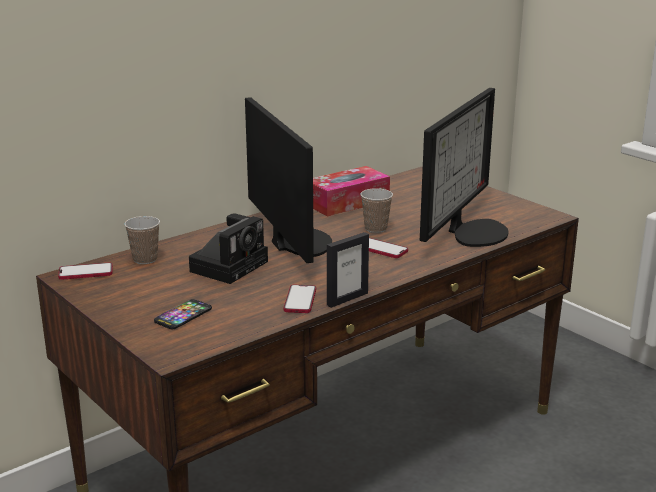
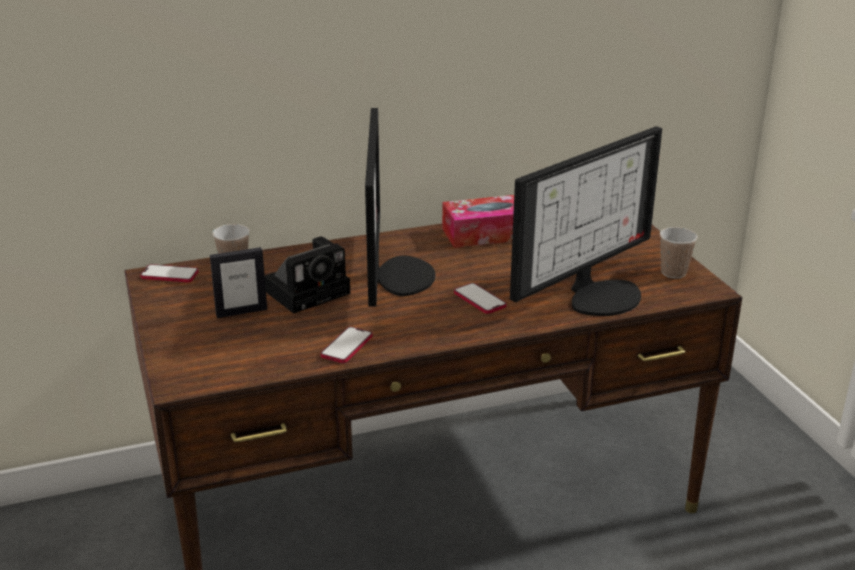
camera: 20 degrees right, 5 degrees up
phone [154,299,212,329] -> none
picture frame [327,232,369,308] -> picture frame moved to [210,247,267,318]
cup [360,188,393,233] -> cup moved to [660,227,697,278]

